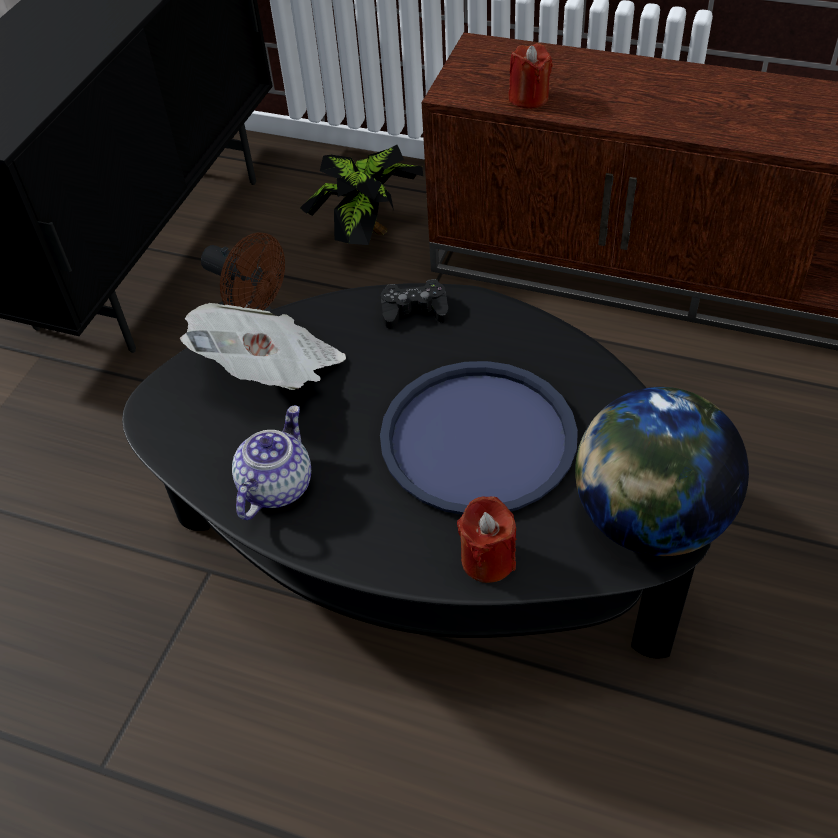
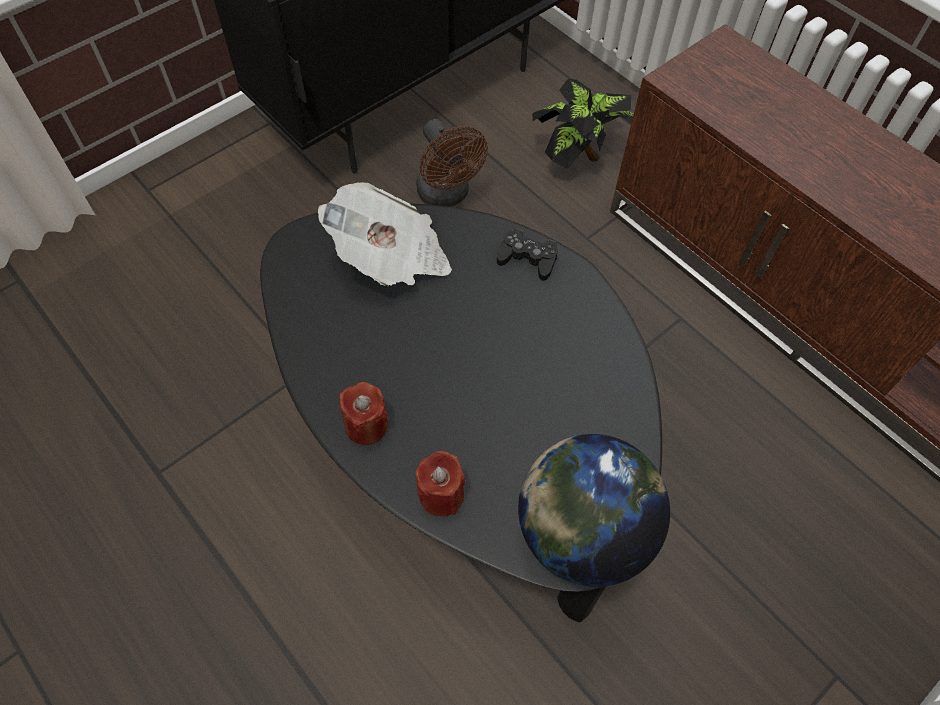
camera: 25 degrees right, 10 degrees up
teapot [232,405,311,520] -> none
blue tray [380,361,578,515] -> none
red candle [509,43,553,109] -> red candle moved to [339,382,388,445]

